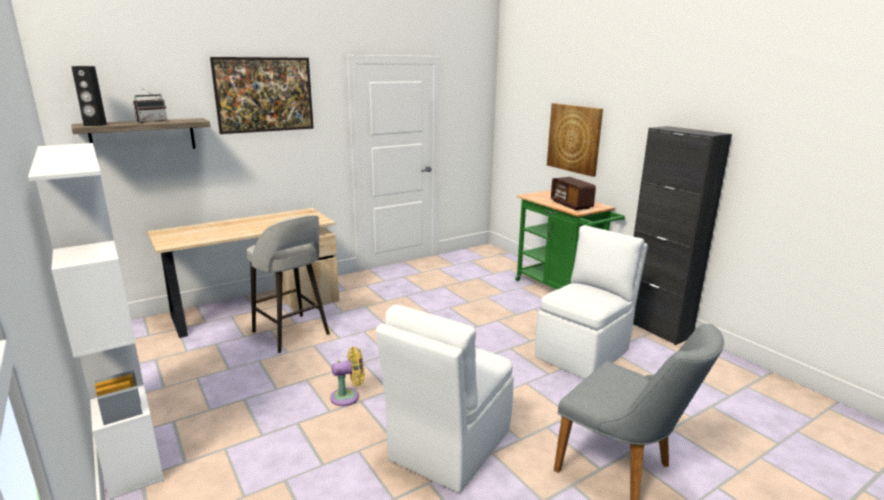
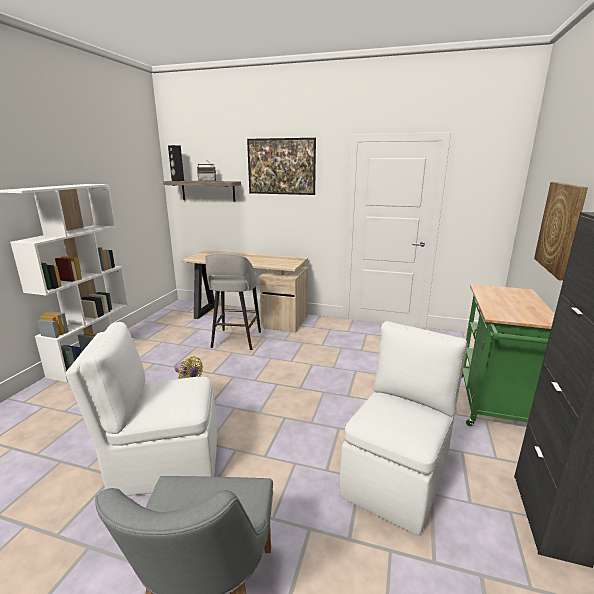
camera: 50 degrees right, 0 degrees up
white chair [535,225,648,379] -> white chair turned 60 degrees counterclockwise [340,321,468,535]
radio [551,177,596,210] -> none

